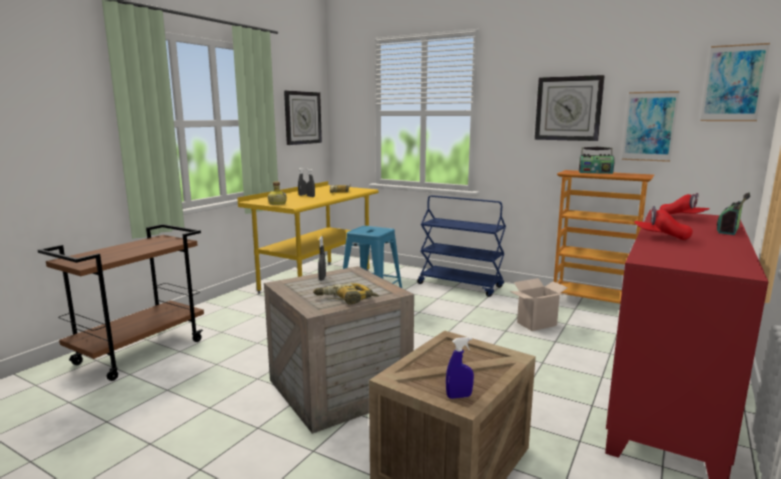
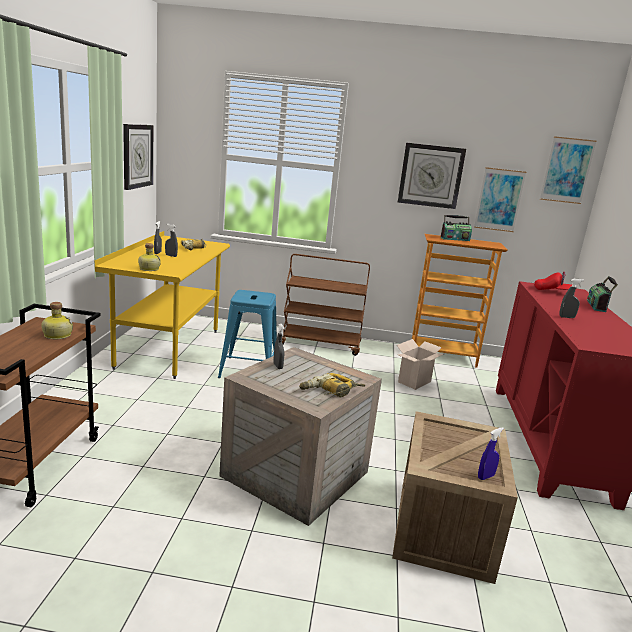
camera: 25 degrees left, 5 degrees up
blue cart [417,195,506,297] -> brown cart [282,254,370,356]
red cap [634,206,693,240] -> grey spray bottle [559,279,584,318]
none -> bottle [41,302,73,339]

